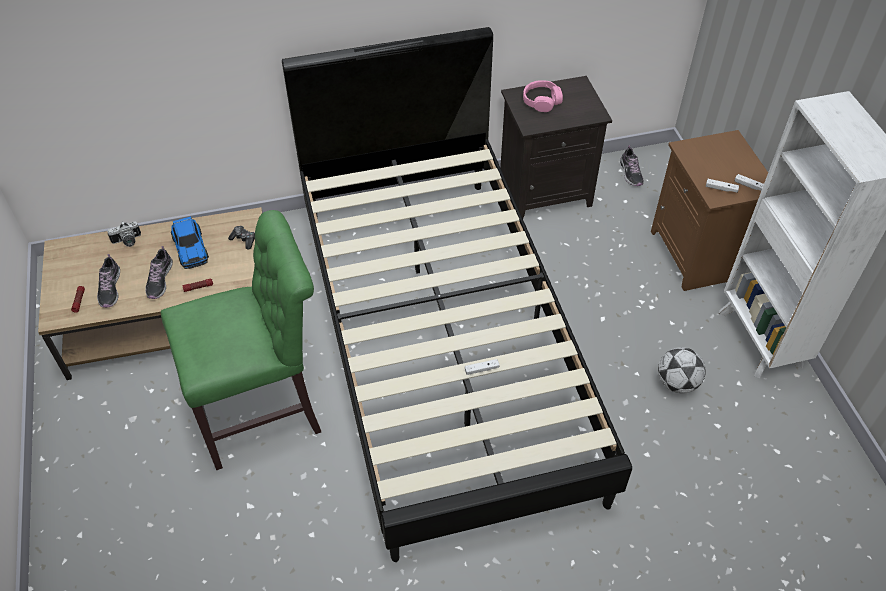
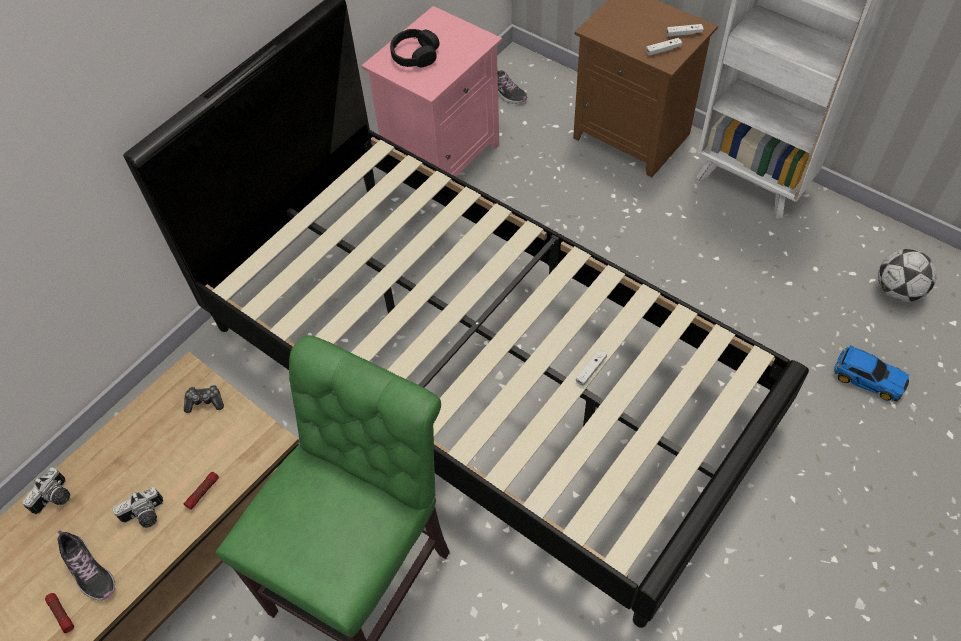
camera: 35 degrees left, 5 degrees up
shoe [145,246,173,299] -> camera [112,487,163,528]
toy car [171,216,209,269] -> toy car moved to [834,345,909,402]
black nightstand [500,76,612,218] -> pink nightstand [362,6,502,177]
pink headphones [523,80,563,112] -> black headphones [390,29,439,67]
football [658,347,706,394] -> football moved to [878,249,937,302]

